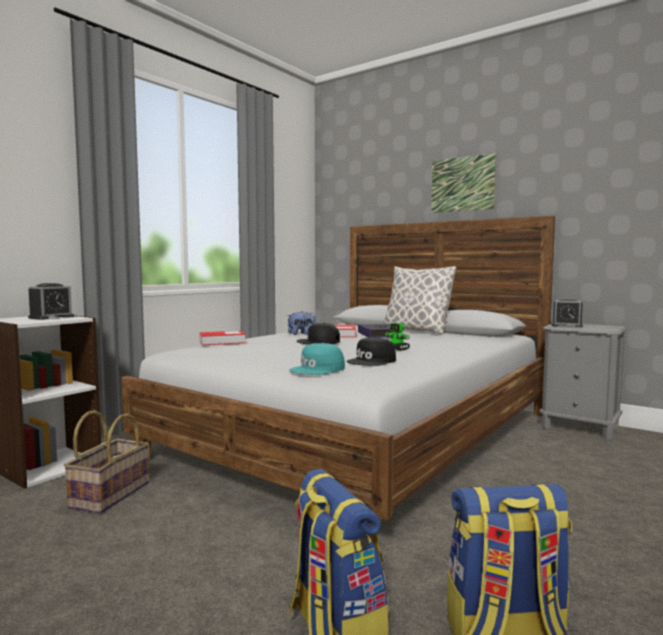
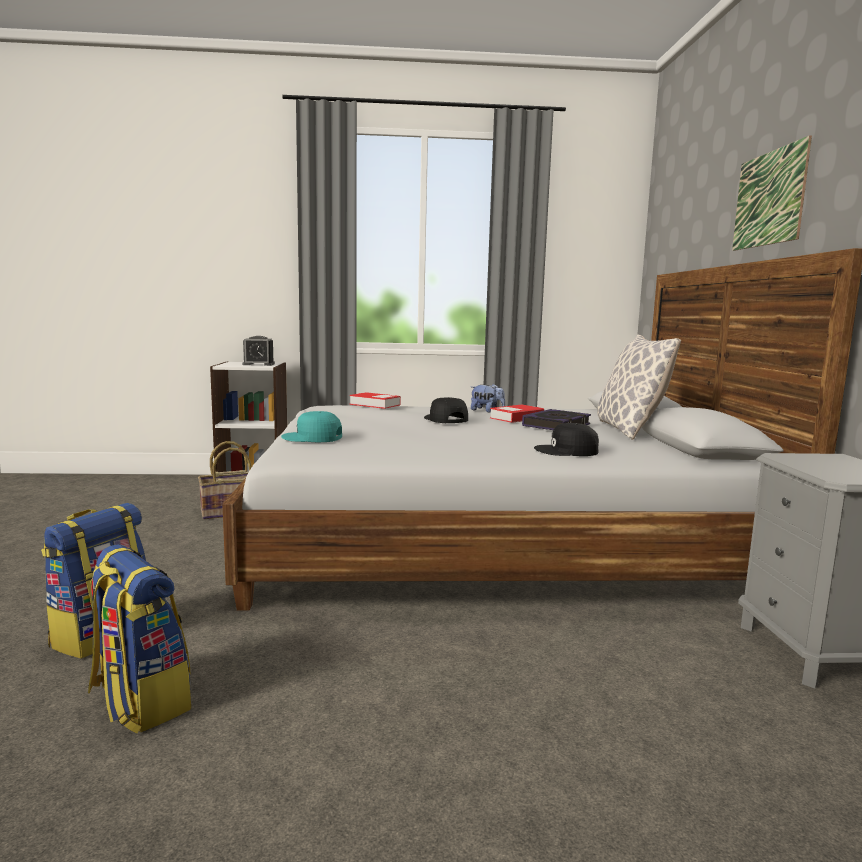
camera: 50 degrees right, 5 degrees up
black cap [346,337,396,366] -> black cap moved to [534,423,599,456]
toy robot [385,323,410,351] -> none
alarm clock [552,298,583,328] -> none

